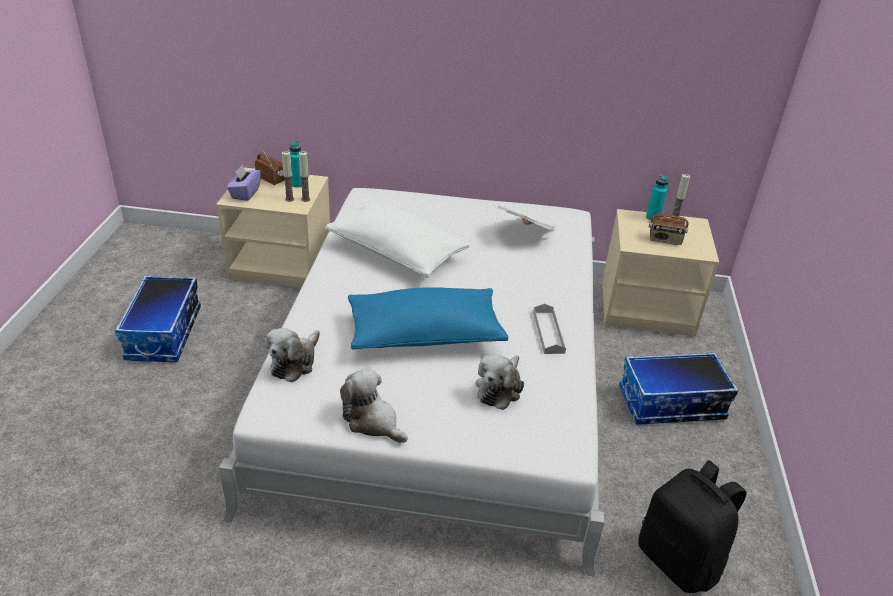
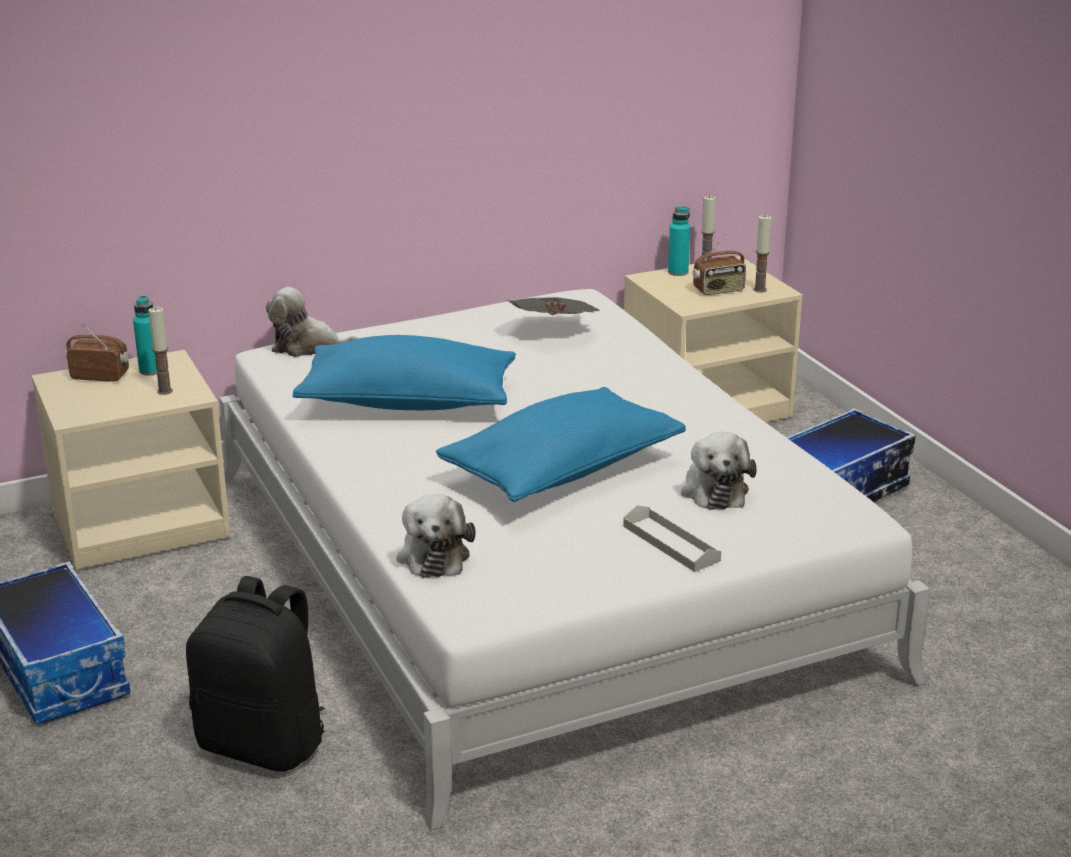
camera: 30 degrees left, 10 degrees down
purple tissue box [227,165,261,201] -> none
candle [299,151,310,202] -> candle moved to [753,215,771,293]
white pillow [325,200,471,278] -> blue pillow [292,335,516,410]
plush toy [340,368,408,443] -> plush toy moved to [266,287,358,357]
grey tray [533,303,566,354] -> grey tray moved to [623,505,721,572]
black backpack [638,460,747,593] -> black backpack moved to [186,576,325,772]

